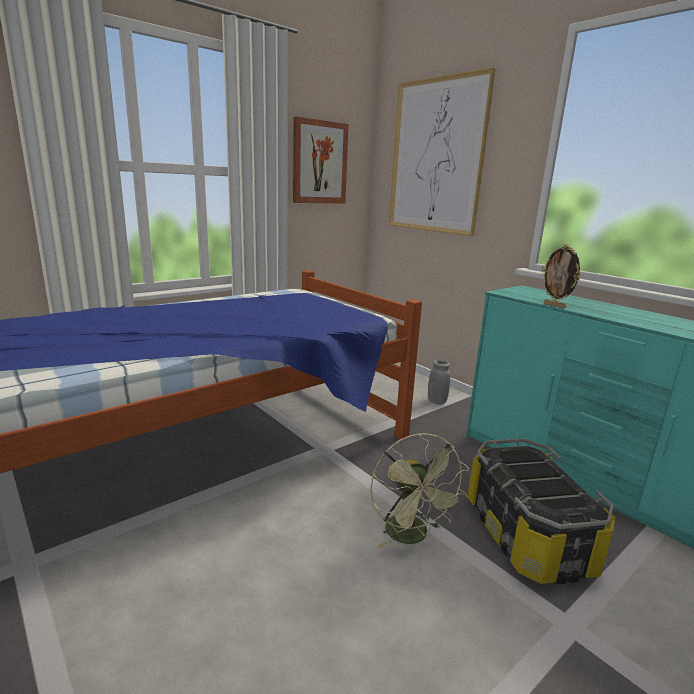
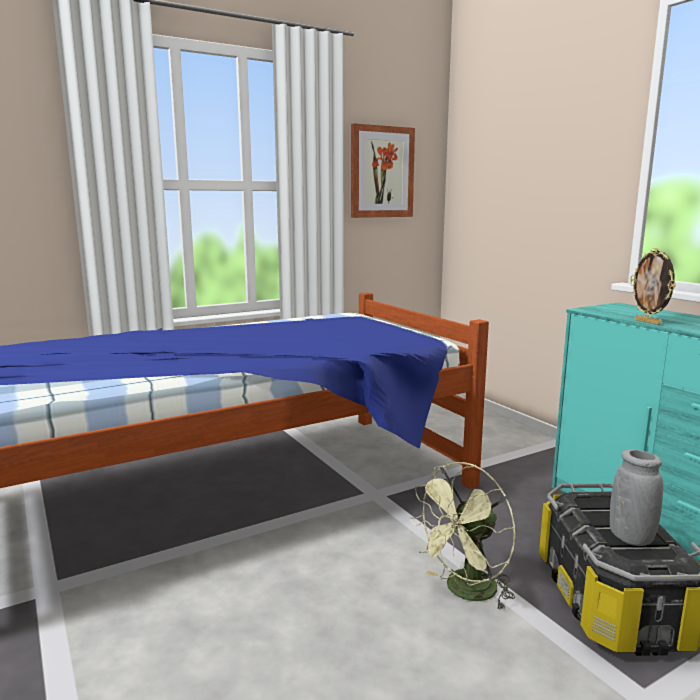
camera: 10 degrees right, 5 degrees down
green fan [370,433,469,549] -> green fan turned 60 degrees clockwise [410,462,515,611]
picture [389,67,496,236] -> none
grey vase [428,360,450,404] -> grey vase moved to [610,449,663,546]

